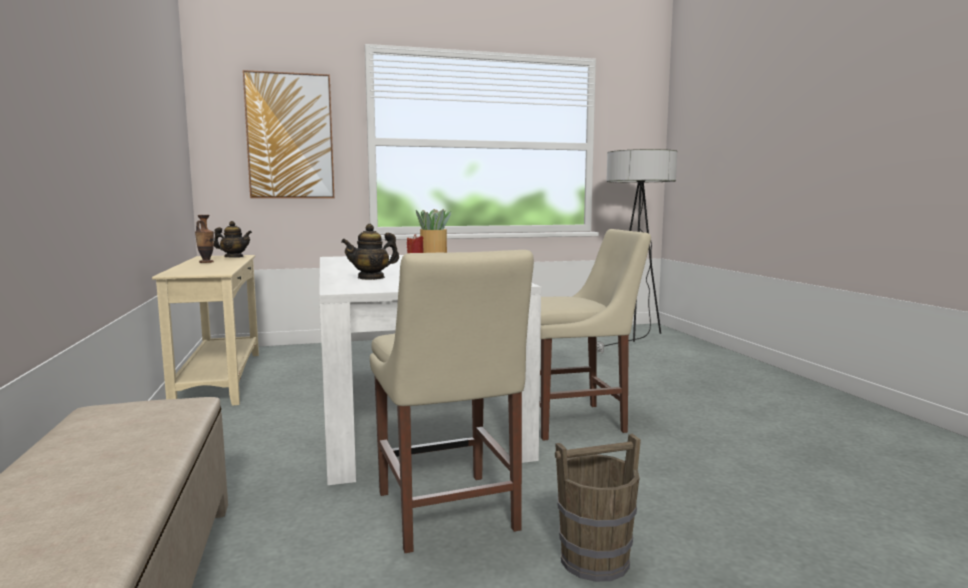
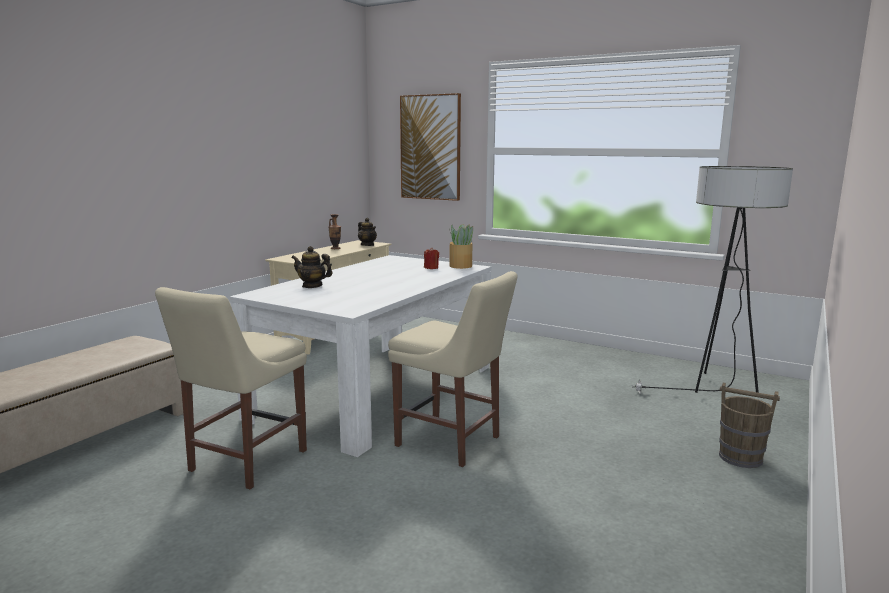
camera: 45 degrees right, 5 degrees up
brown bucket [555,434,641,582] -> brown bucket moved to [719,383,780,468]

